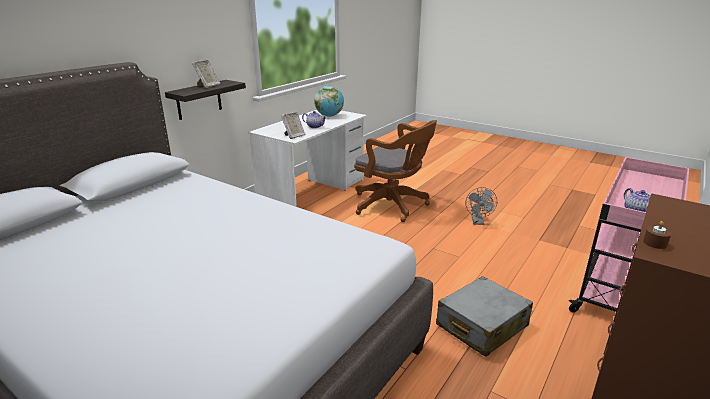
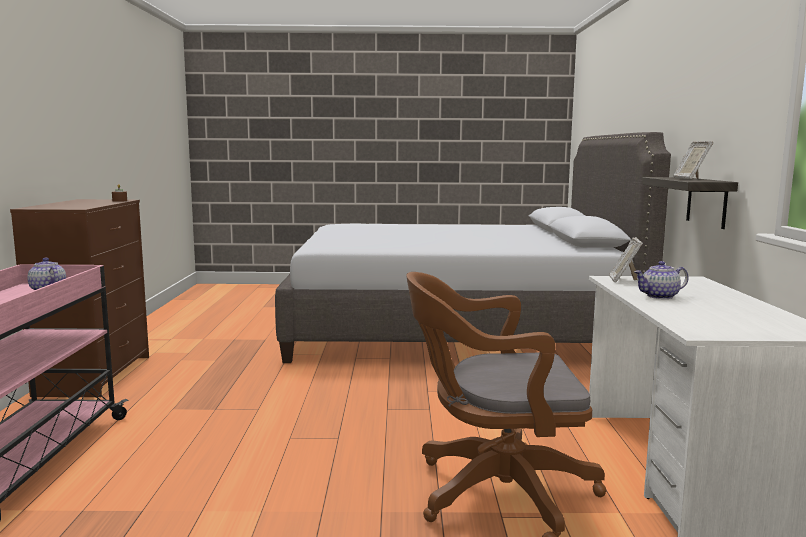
camera: 145 degrees right, 15 degrees down
globe [314,86,344,117] -> none
grey suitcase [436,276,533,357] -> none
grey fan [466,187,497,225] -> none

